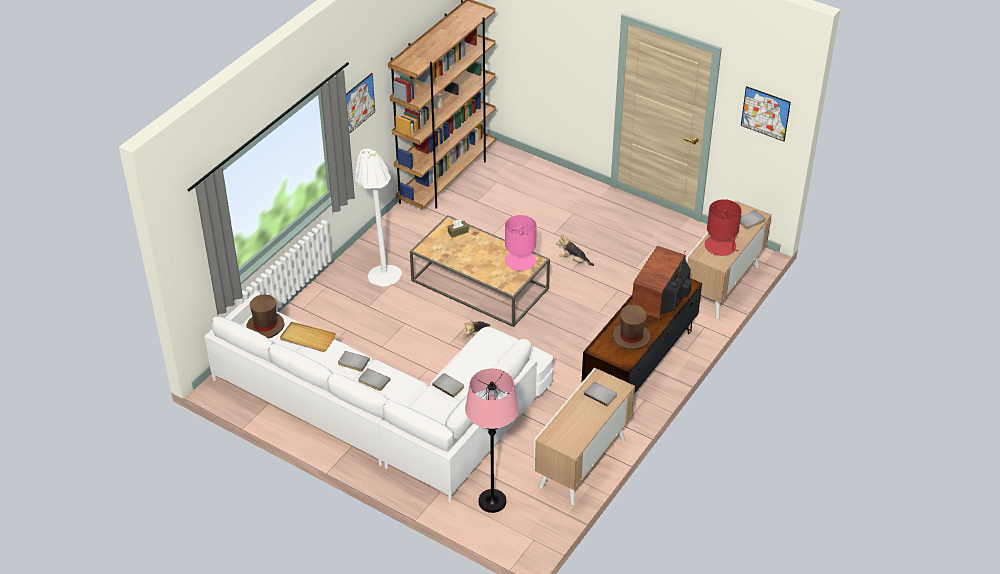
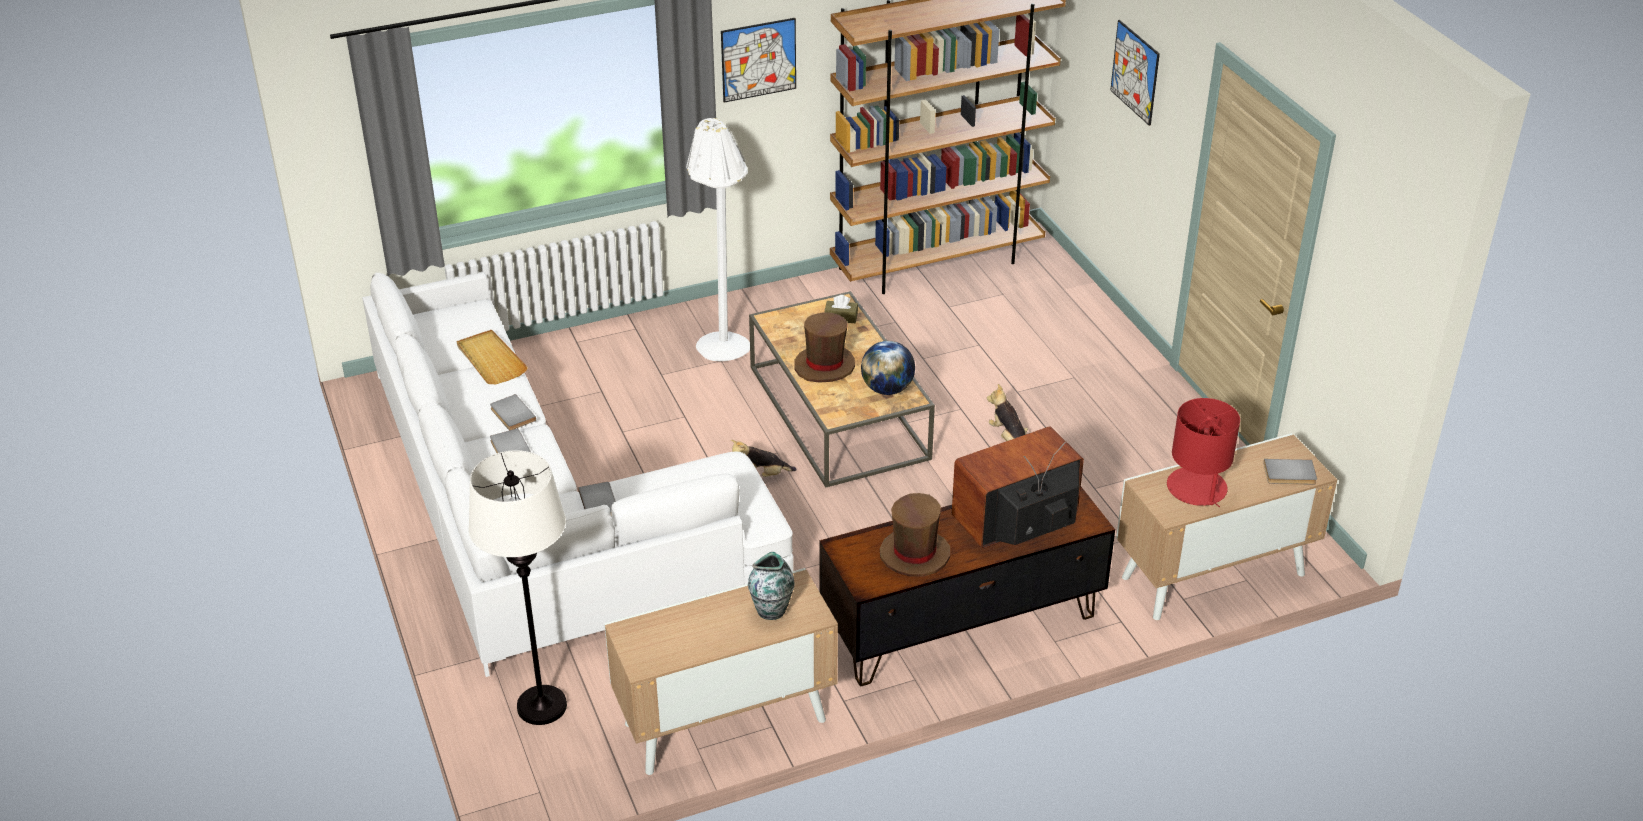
camera: 35 degrees right, 5 degrees down
brown hat [246,294,285,338] -> brown hat moved to [794,312,855,383]
pink floor lamp [465,368,519,513] -> white floor lamp [468,450,567,725]
pink table lamp [505,215,537,271] -> globe [861,341,915,395]
grey book [584,382,617,407] -> vase [748,552,795,620]
picture [741,86,791,141] -> picture moved to [1110,20,1160,126]

